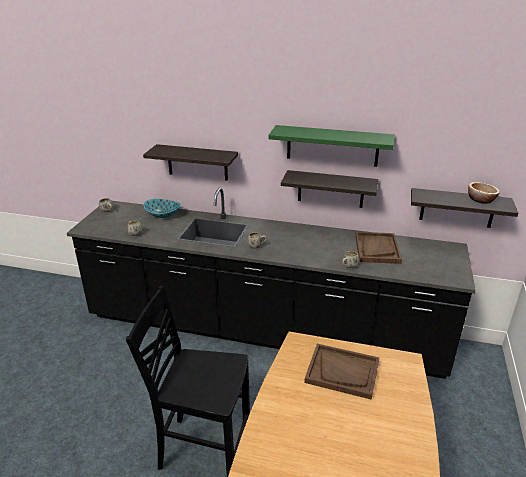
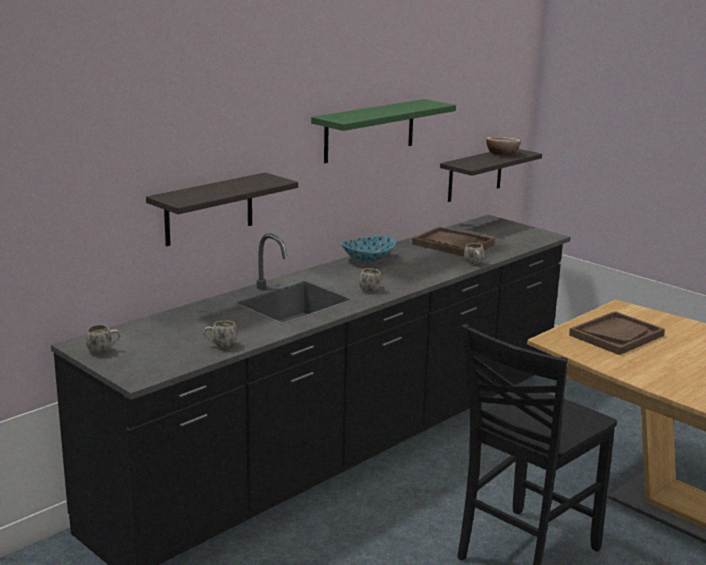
camera: 60 degrees left, 10 degrees down
bowl [143,199,181,218] -> bowl moved to [341,235,396,263]
shelf [281,170,378,208] -> none

